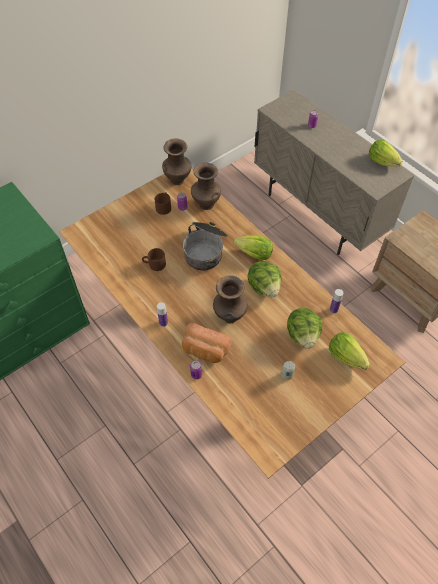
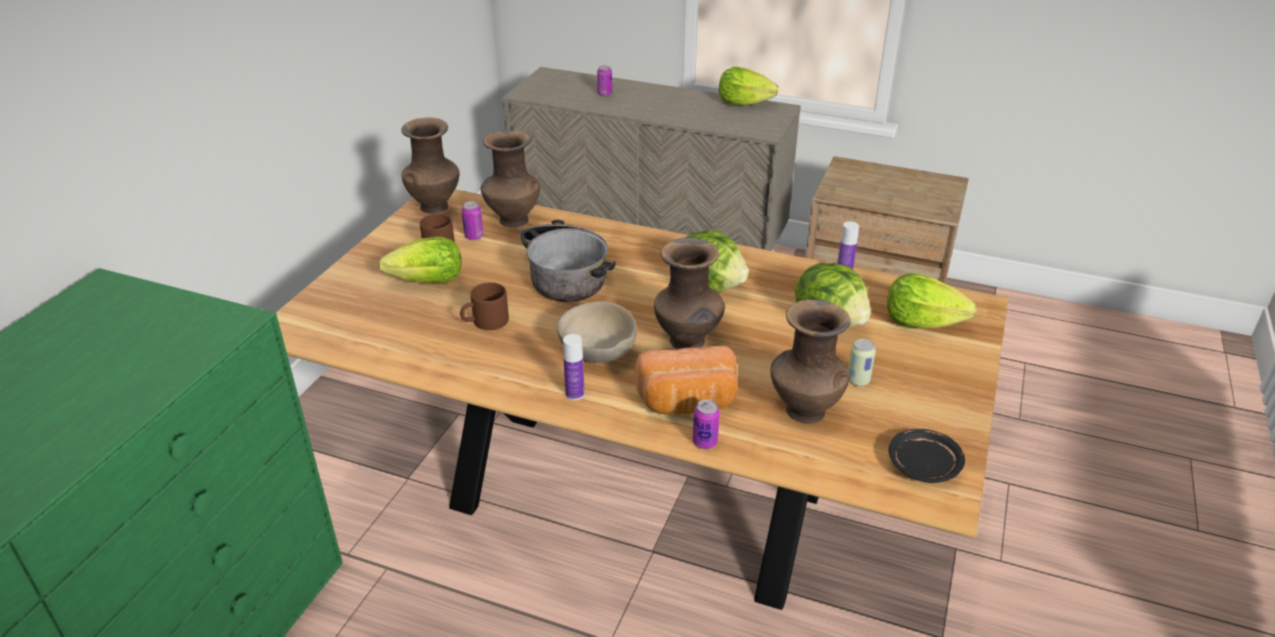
camera: 30 degrees left, 20 degrees down
lettuce [234,236,273,260] -> lettuce moved to [379,237,461,283]
none -> beige bowl [557,301,637,363]
none -> brown vase [771,299,851,424]
none -> black plate [889,429,965,483]

